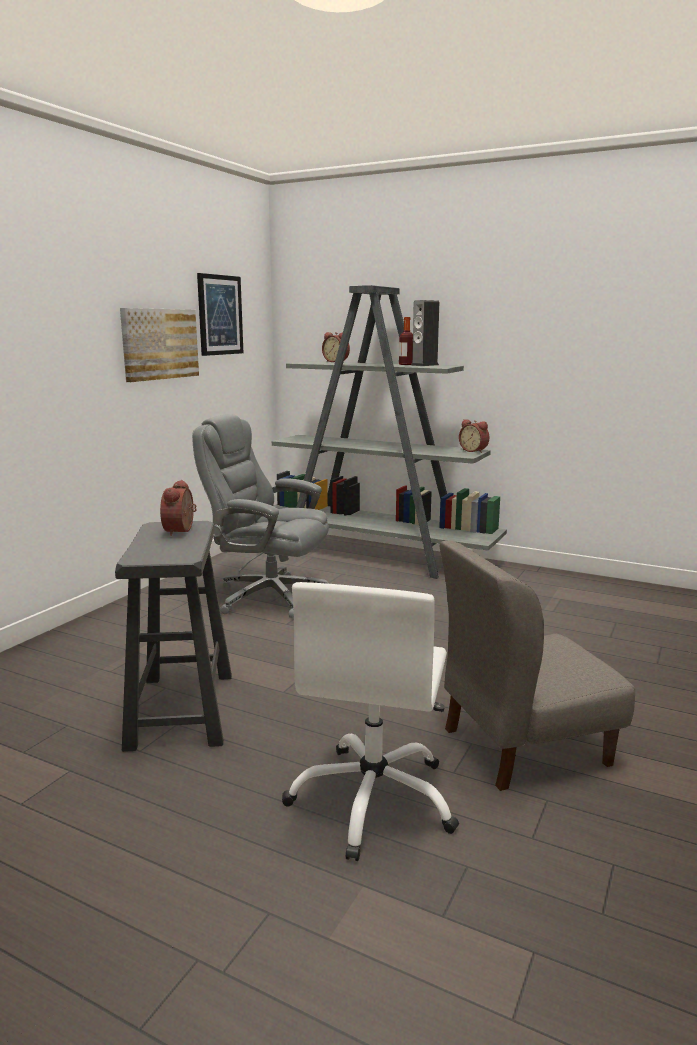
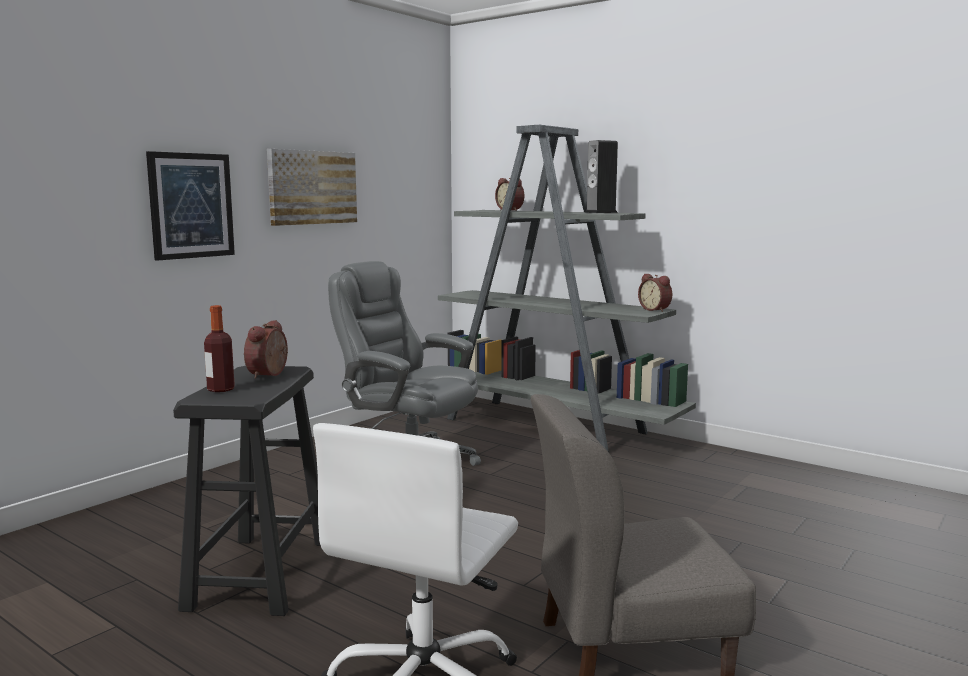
camera: 10 degrees right, 5 degrees down
picture [197,273,243,356] -> picture moved to [146,151,235,261]
bottle [399,317,413,365] -> bottle moved to [204,305,235,392]

